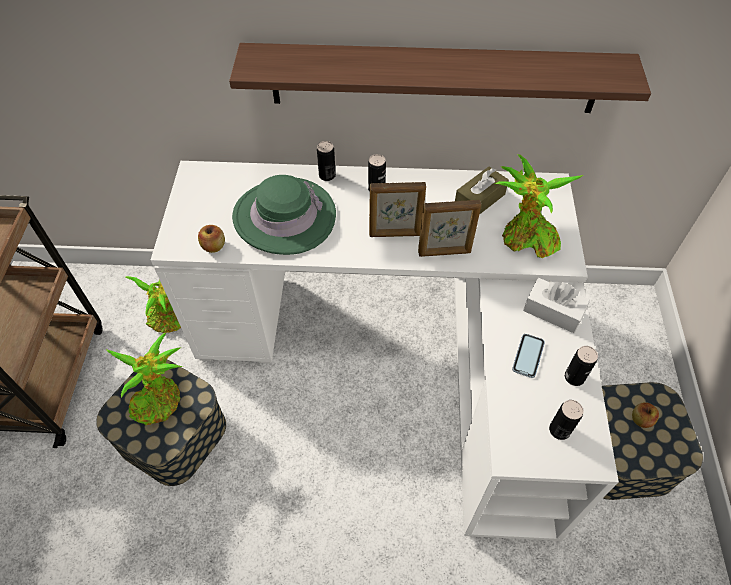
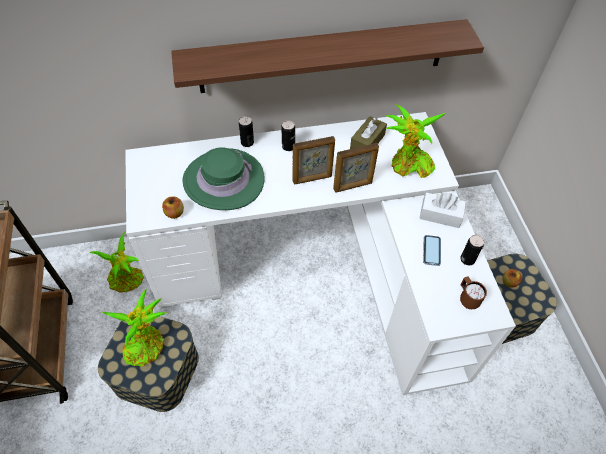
camera: 15 degrees left, 0 degrees up
can [549,400,584,440] -> brown mug [460,276,487,309]

